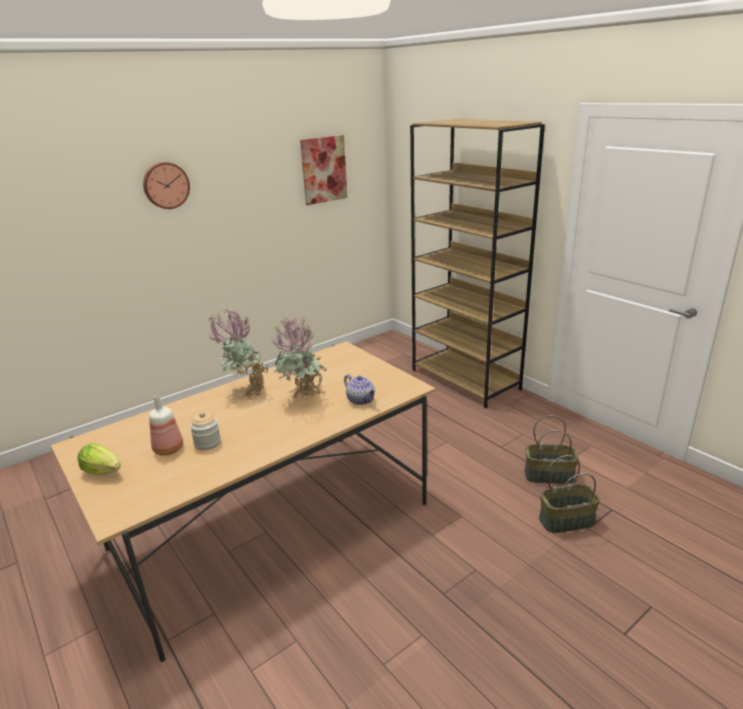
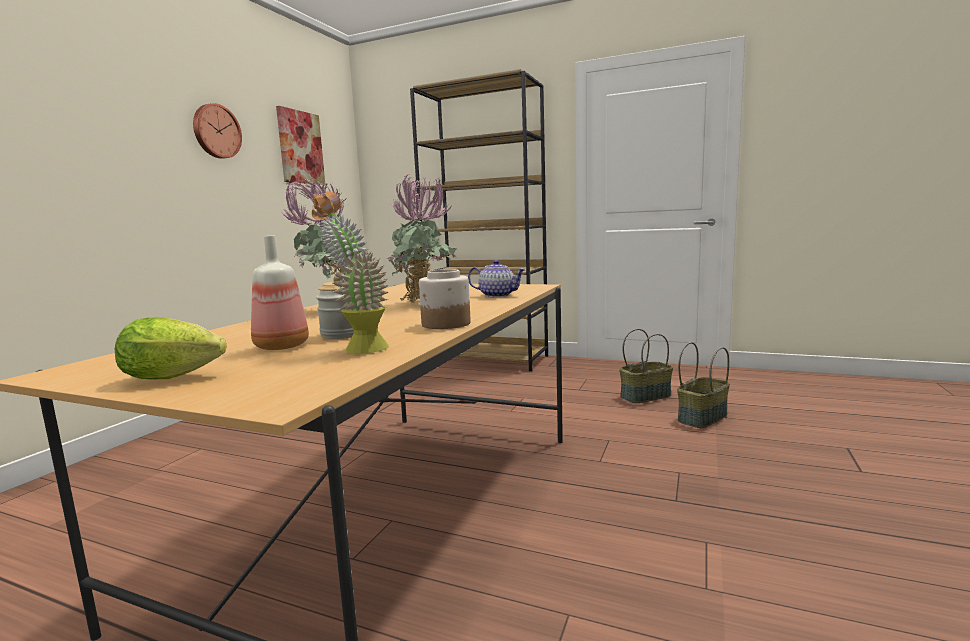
camera: 30 degrees left, 15 degrees down
wall clock [143,162,190,209] -> wall clock moved to [193,103,242,159]
none -> potted plant [312,191,389,354]
none -> jar [419,269,471,329]

